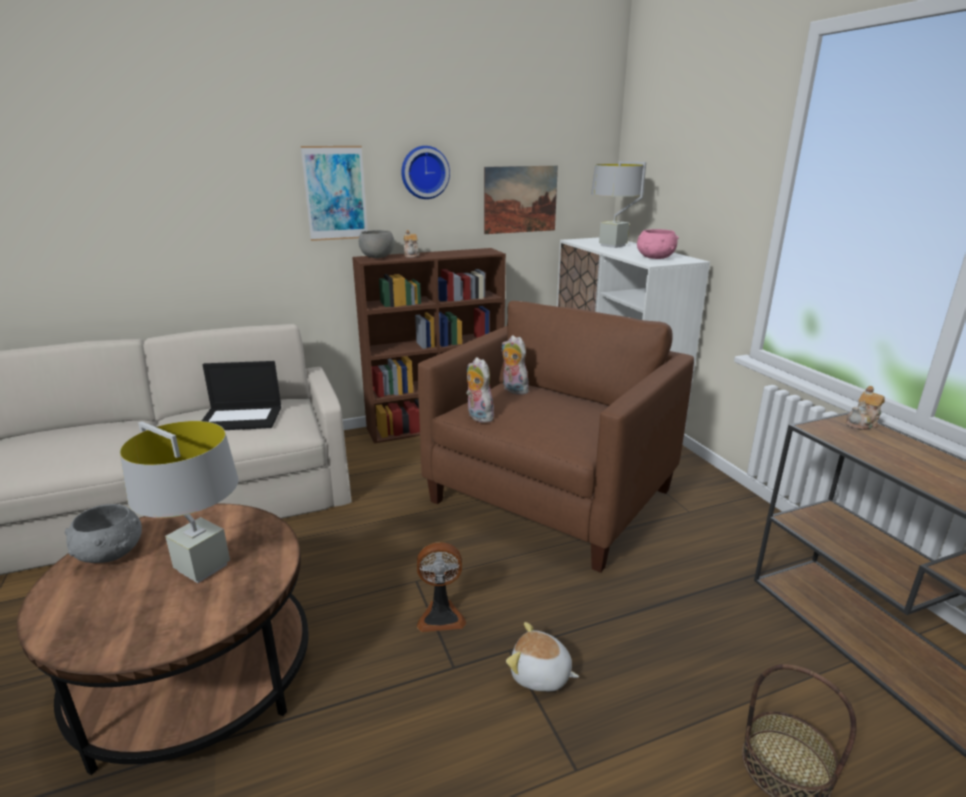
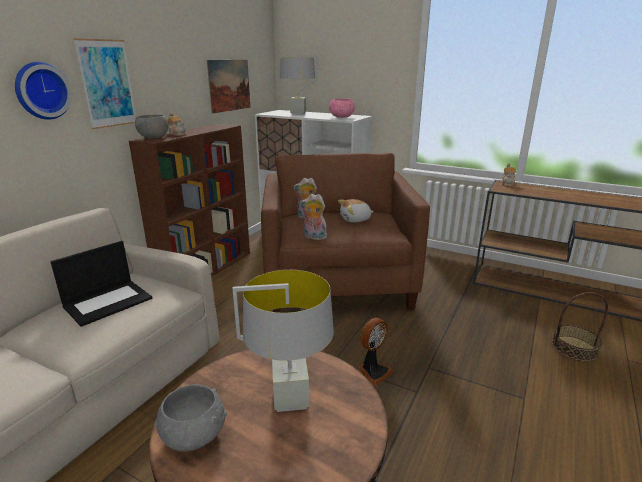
camera: 40 degrees left, 0 degrees up
wall clock [401,146,450,199] -> wall clock moved to [15,62,72,119]
plush toy [506,622,579,691] -> plush toy moved to [338,199,374,222]

